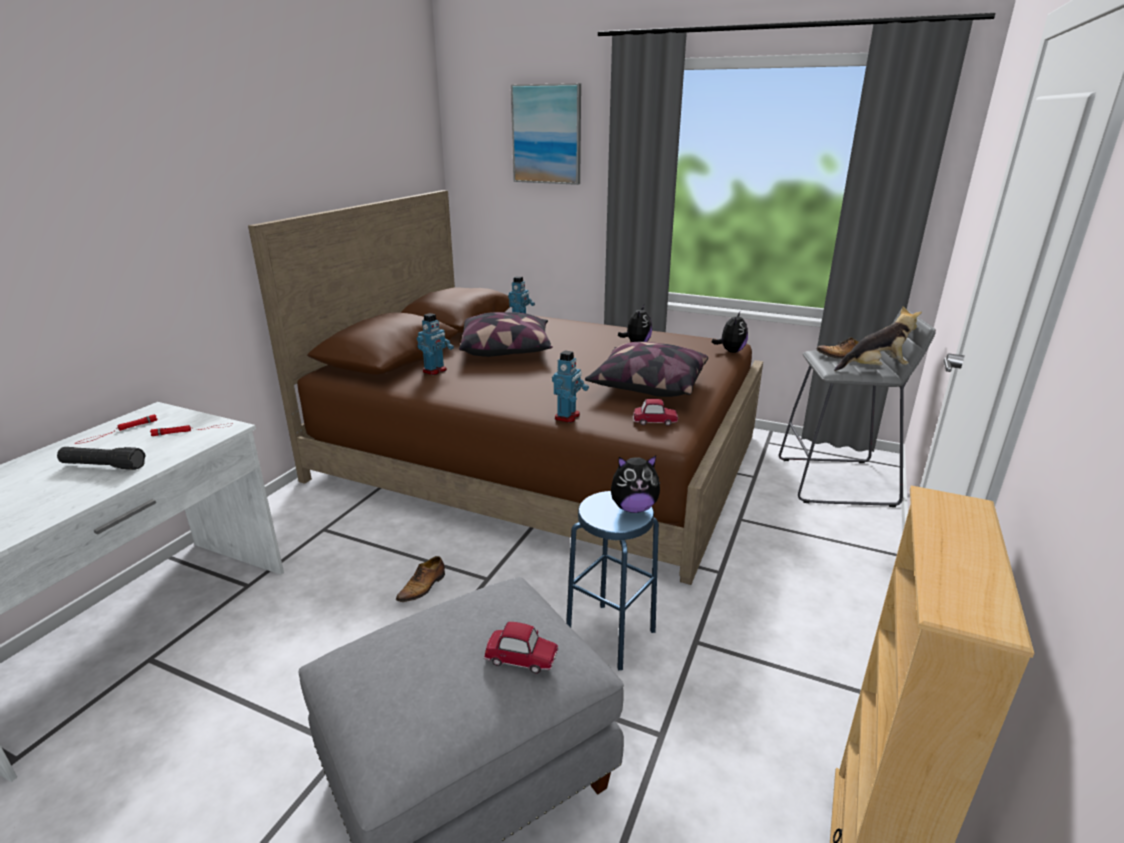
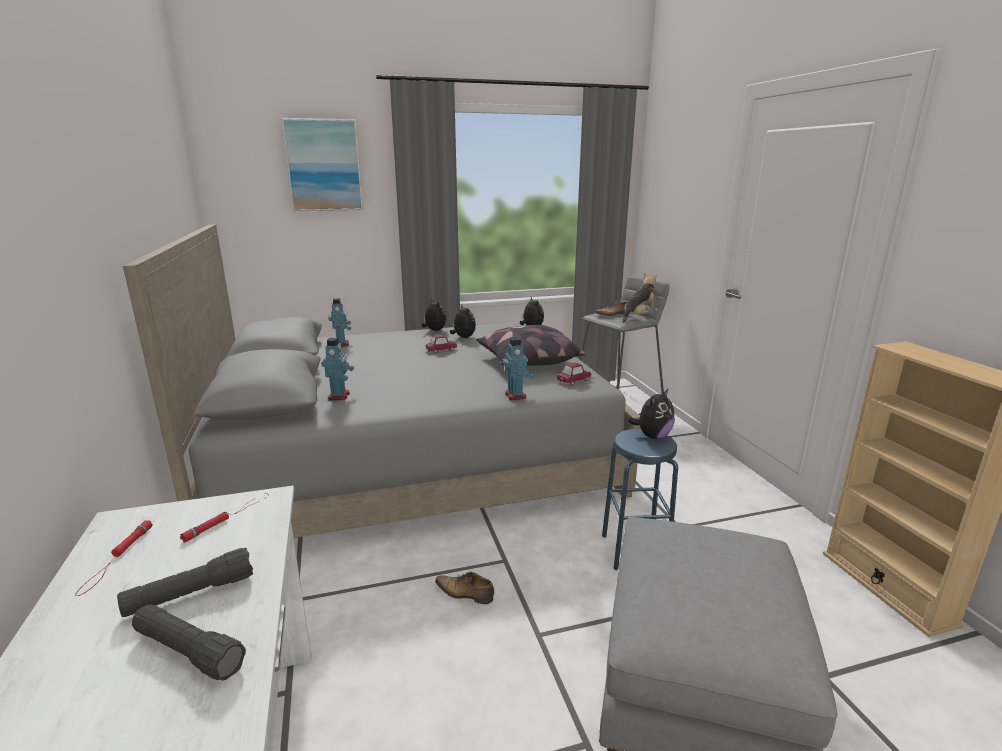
camera: 40 degrees left, 5 degrees down
brown bed [248,190,763,585] -> grey bed [123,225,641,538]
shoe [396,556,445,602] -> shoe turned 120 degrees clockwise [435,572,494,604]
pillow [459,312,553,357] -> none
toy car [484,622,559,674] -> toy car moved to [425,334,457,353]
none -> black flashlight [132,604,246,681]
none -> plush toy [422,300,446,331]

